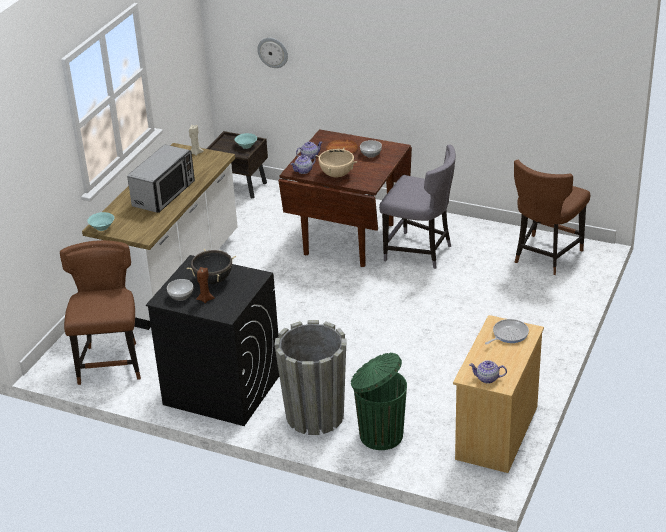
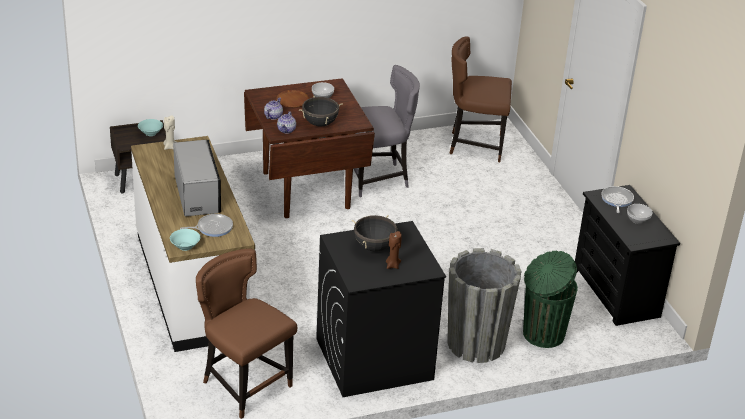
camera: 45 degrees left, 0 degrees up
bowl [167,279,193,301] -> bowl moved to [627,204,653,224]
wall clock [257,38,288,68] -> none
beige cooking pot [315,148,357,177] -> black cooking pot [299,96,343,126]
beige dresser [453,315,544,473] -> black dresser [575,185,680,326]
teapot [469,360,507,384] -> none
brown chair [514,160,590,275] -> brown chair turned 105 degrees clockwise [450,36,512,162]
none -> frying pan [180,214,233,237]

